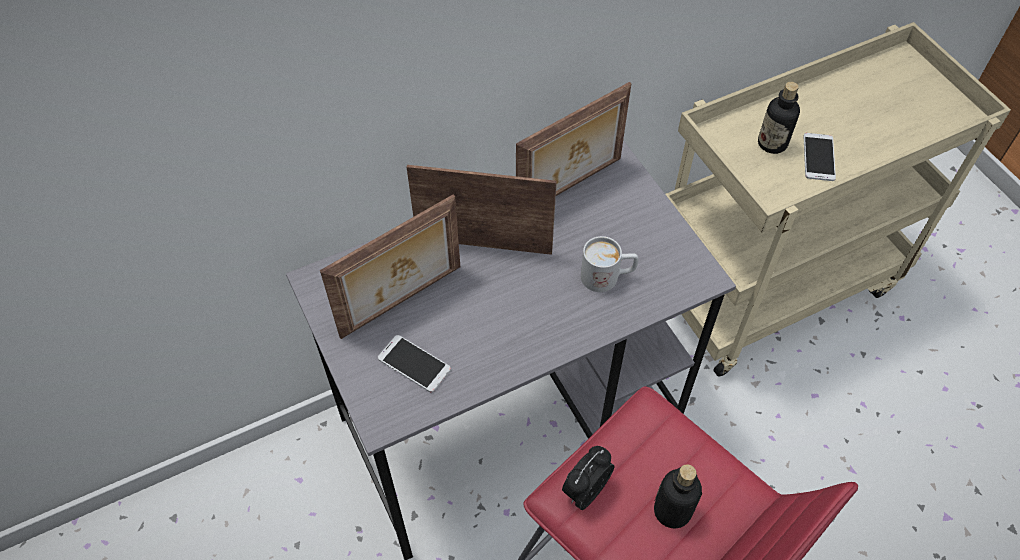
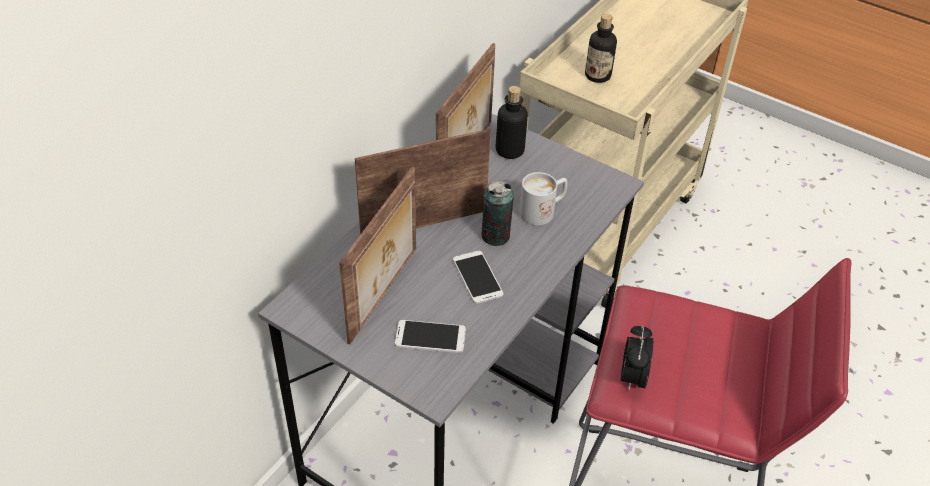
camera: 30 degrees left, 10 degrees down
bottle [654,464,702,529] -> bottle moved to [496,86,528,159]
phone [804,133,836,181] -> phone moved to [453,251,504,304]
none -> can [481,181,514,246]

